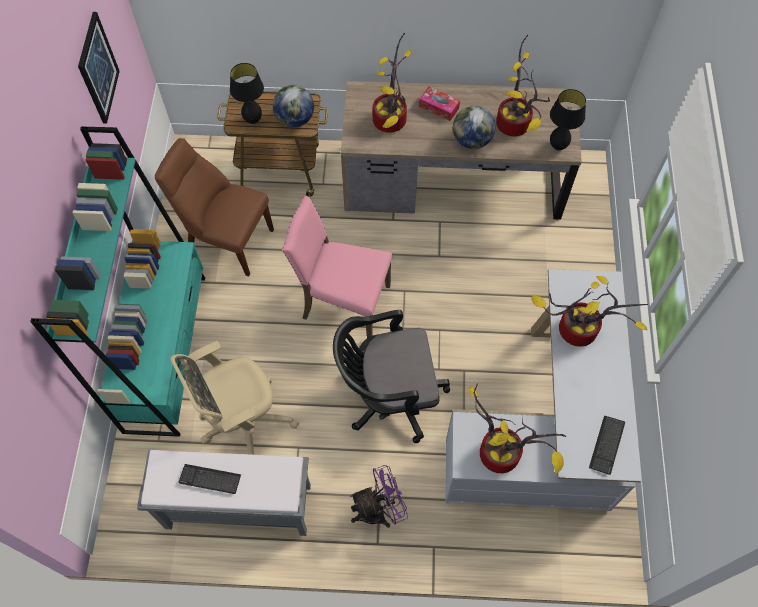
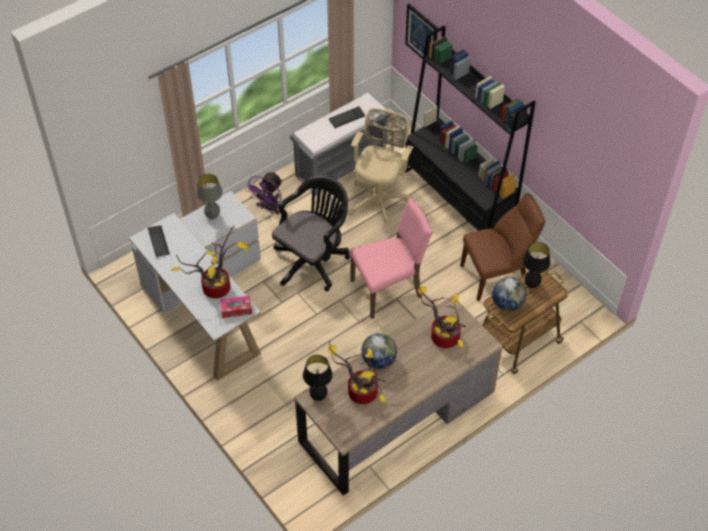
camera: 140 degrees right, 10 degrees down
turquoise bookcase [30,127,205,437] -> black bookcase [405,25,536,231]
picture [78,12,120,123] -> picture moved to [405,4,438,68]
tissue box [419,86,460,121] -> tissue box moved to [220,296,252,318]
potted plant [468,384,566,473] -> grey table lamp [196,174,223,219]

